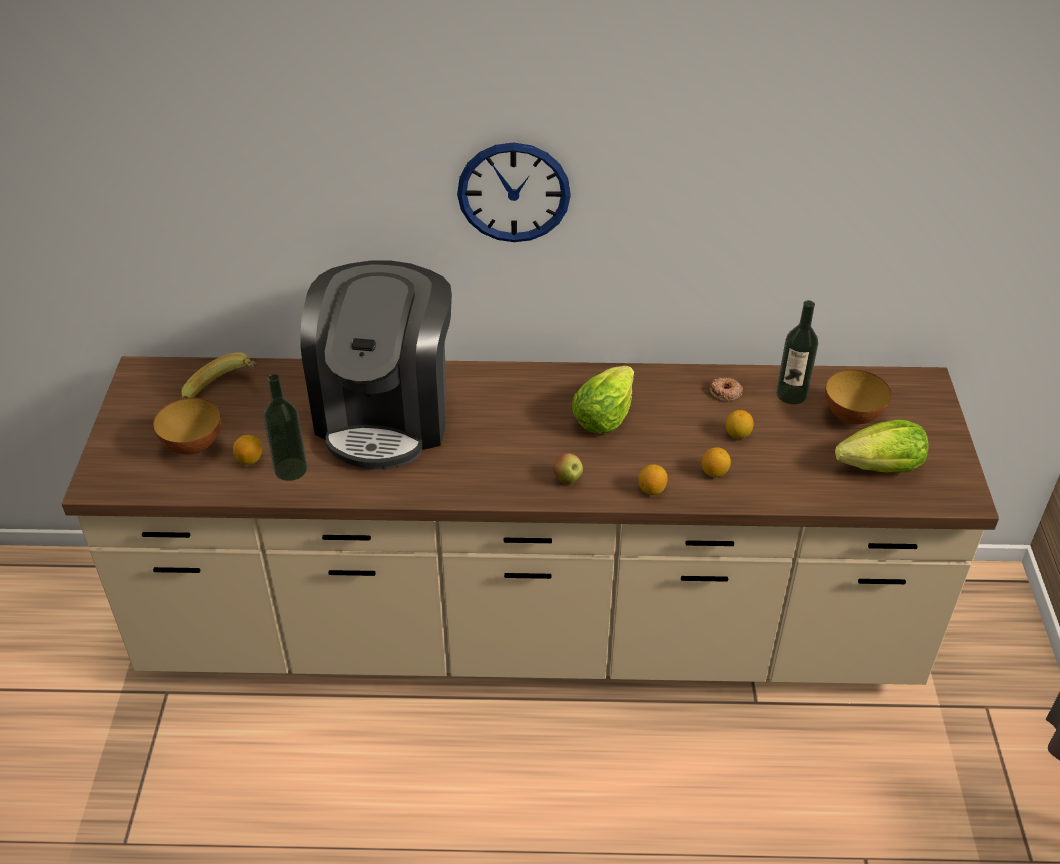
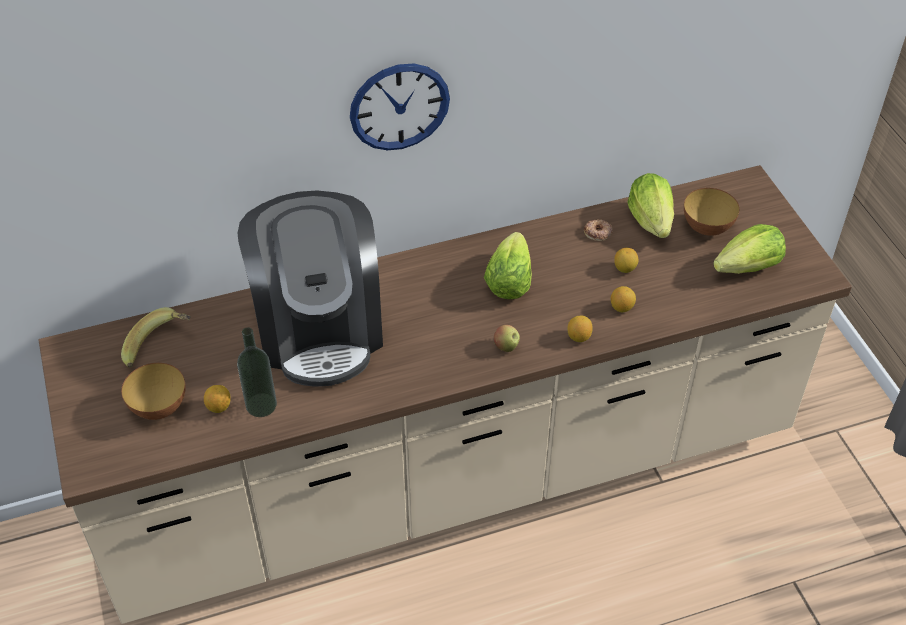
camera: 20 degrees left, 5 degrees up
bottle [776,300,818,404] -> lettuce [627,173,674,238]

